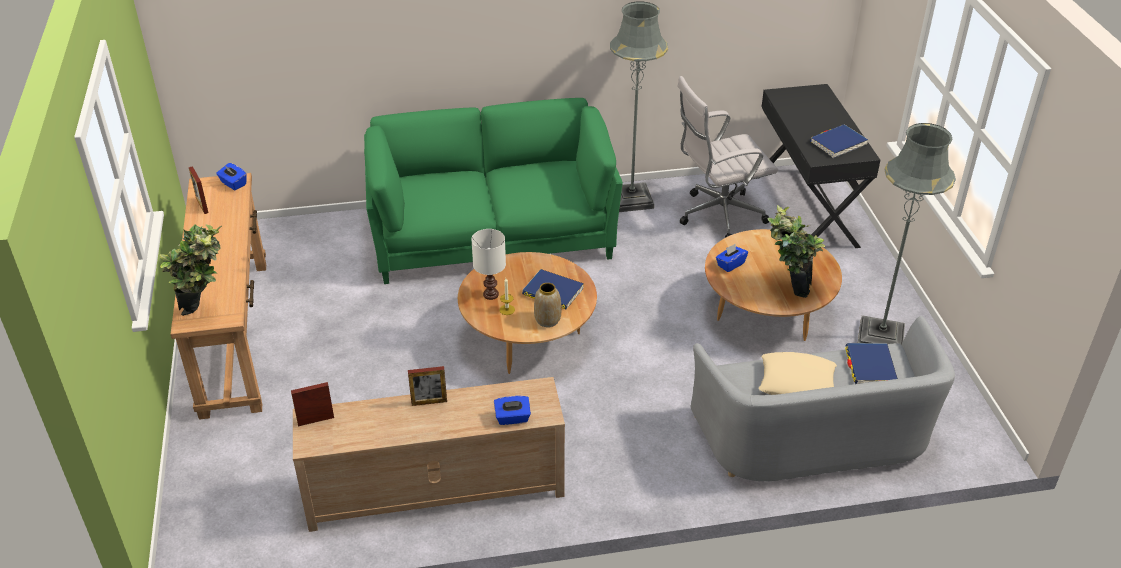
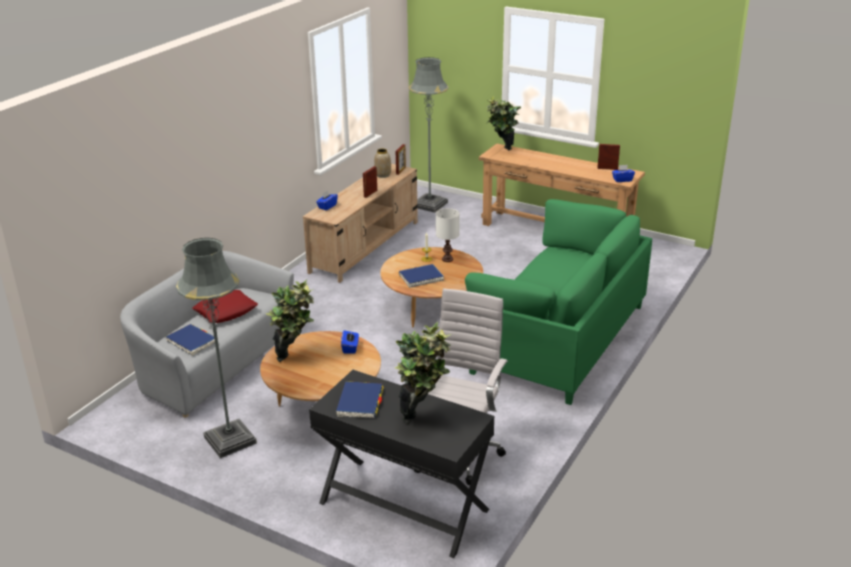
camera: 130 degrees right, 10 degrees down
vase [534,283,561,327] -> vase moved to [374,149,391,178]
grey floor lamp [610,2,668,212] -> grey floor lamp moved to [409,57,449,213]
beige pillow [759,352,837,395] -> red pillow [192,290,258,323]
none -> potted plant [394,322,451,424]

